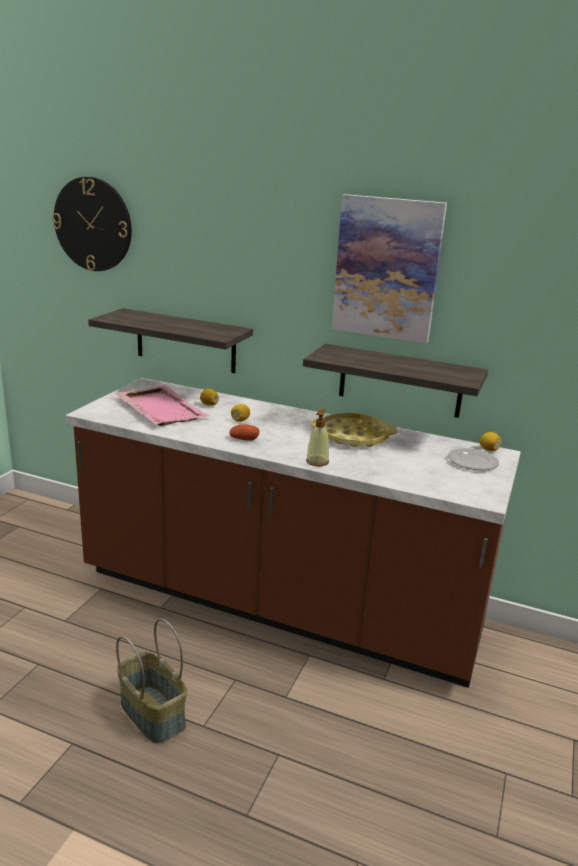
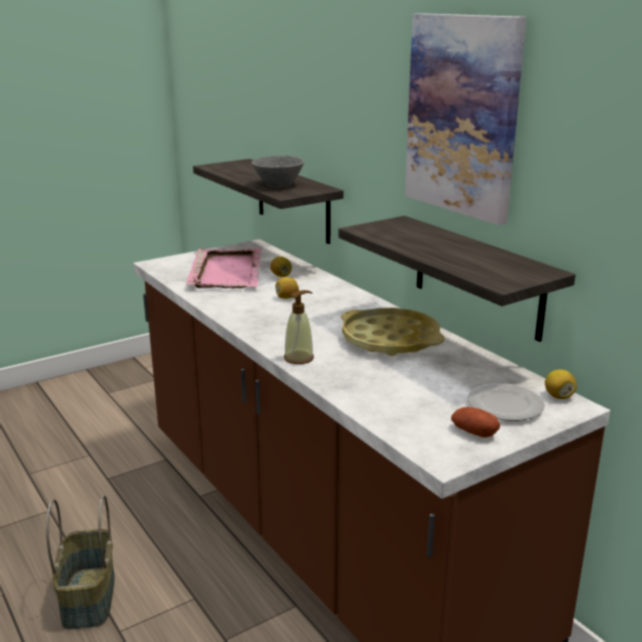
camera: 35 degrees right, 0 degrees up
wall clock [52,177,132,271] -> none
potato [229,424,260,441] -> potato moved to [451,407,500,438]
none -> grey bowl [252,155,304,188]

